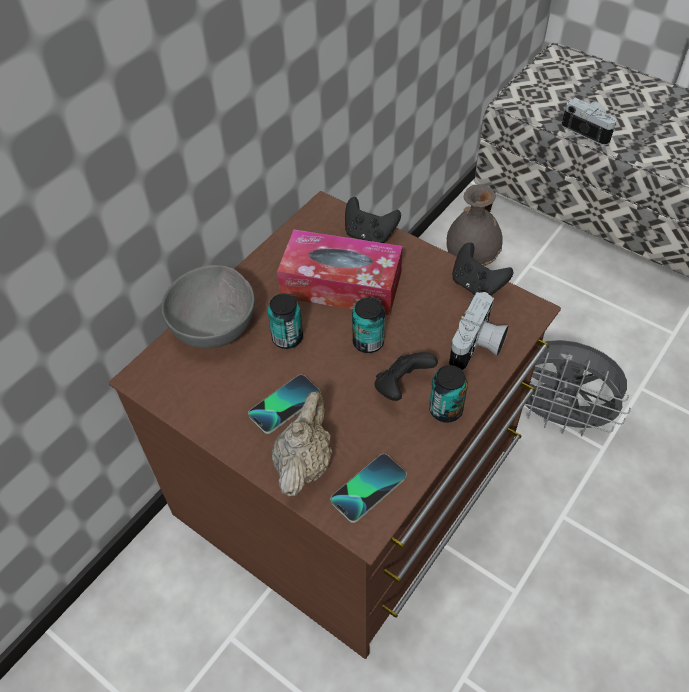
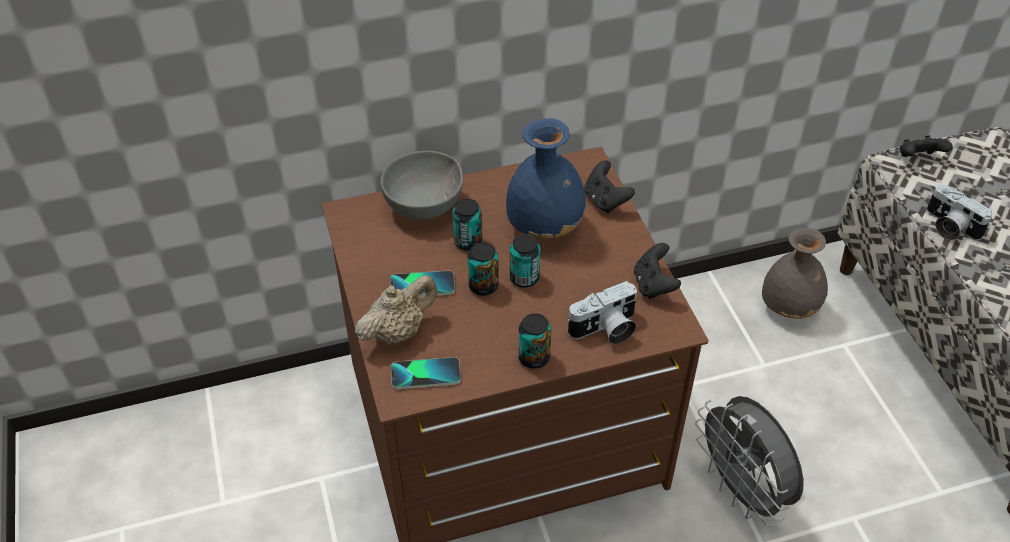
camera: 35 degrees right, 5 degrees down
tissue box [277,229,403,316] -> blue vase [506,118,586,238]
black game controller [375,352,438,401] -> black game controller moved to [900,135,953,157]
camera [561,98,616,146] -> camera turned 150 degrees clockwise [927,184,993,241]
none -> can [468,242,499,296]

